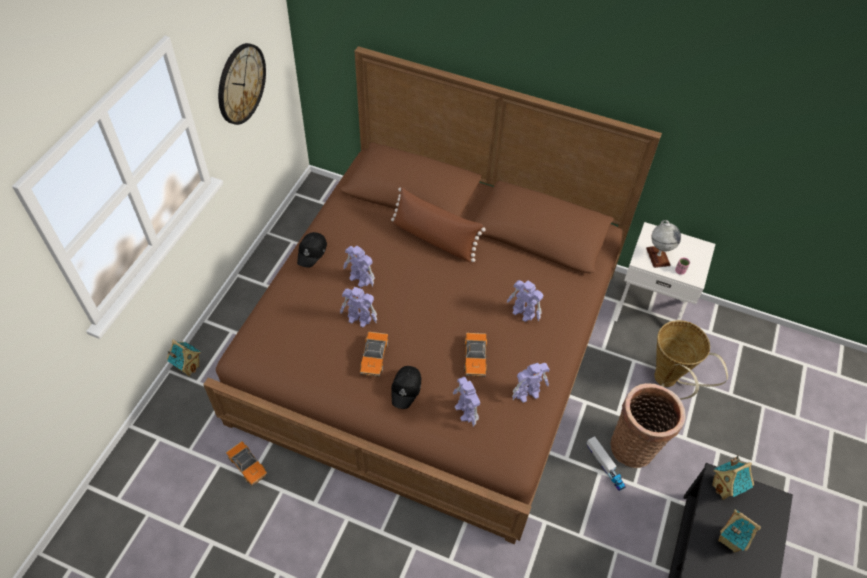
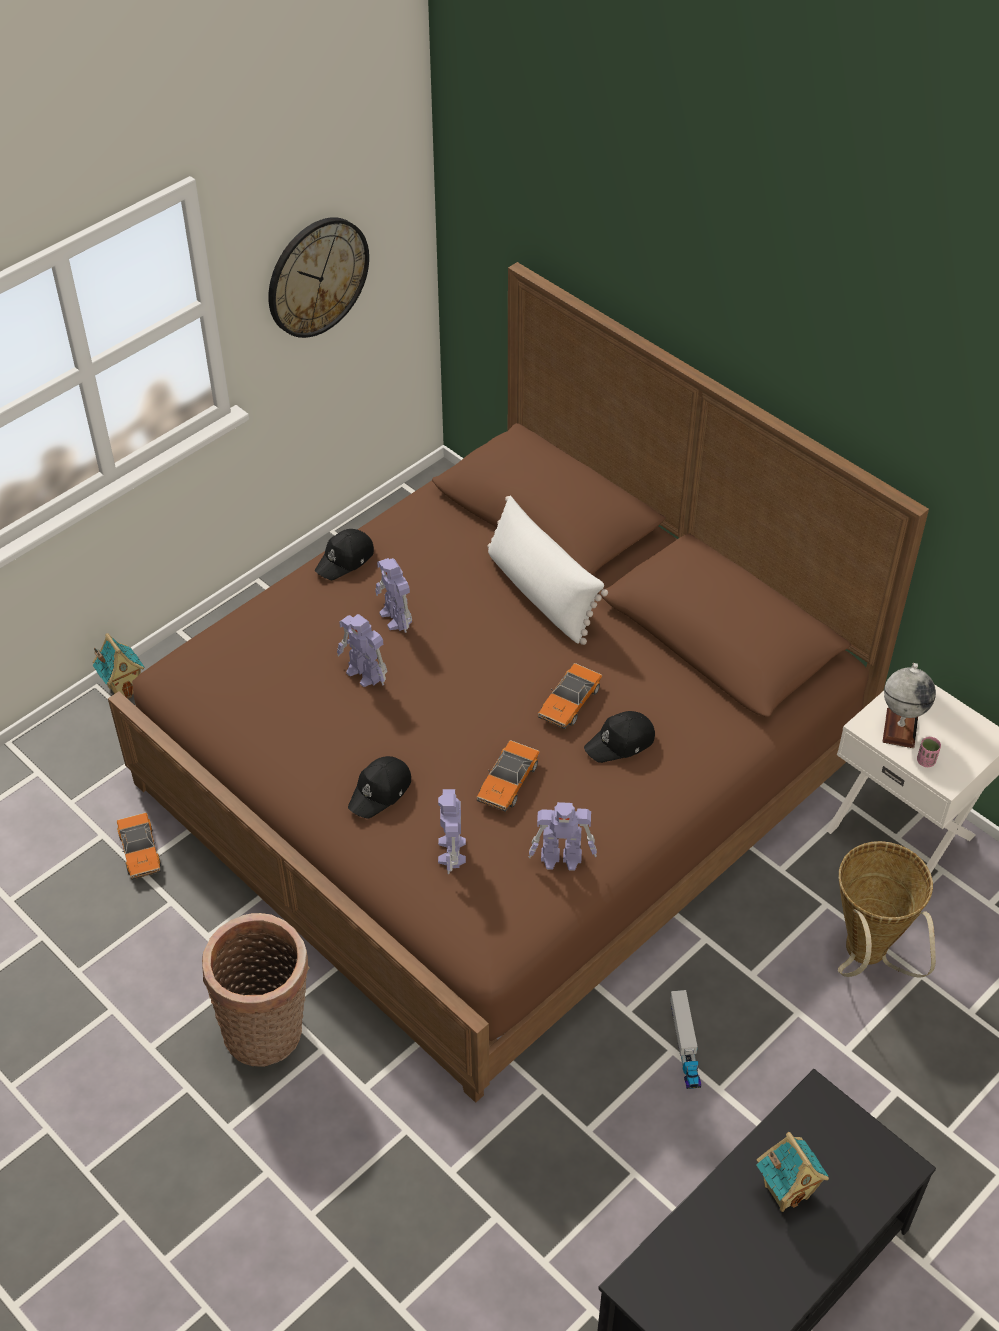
camera: 25 degrees right, 5 degrees down
toy car [360,332,388,377] -> toy car moved to [538,663,602,729]
brown pillow [391,187,486,262] -> white pillow [487,495,608,645]
toy robot [507,280,543,322] -> black cap [584,711,655,763]
basket [611,383,686,468] -> basket moved to [202,913,310,1067]
toy house [712,455,754,500] -> none

